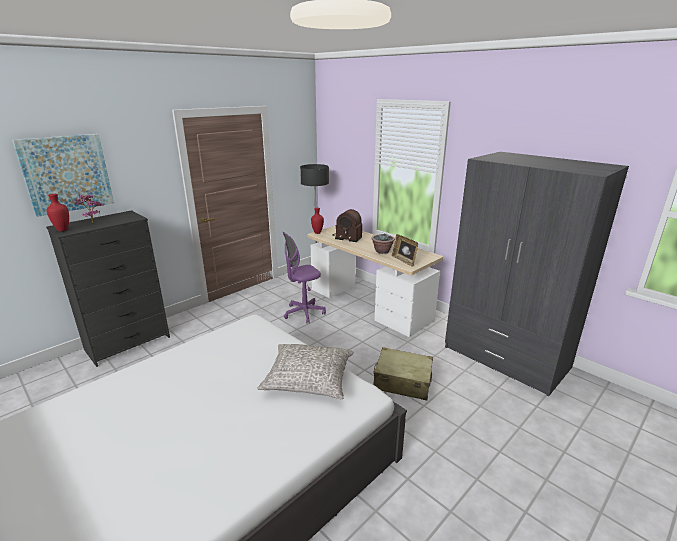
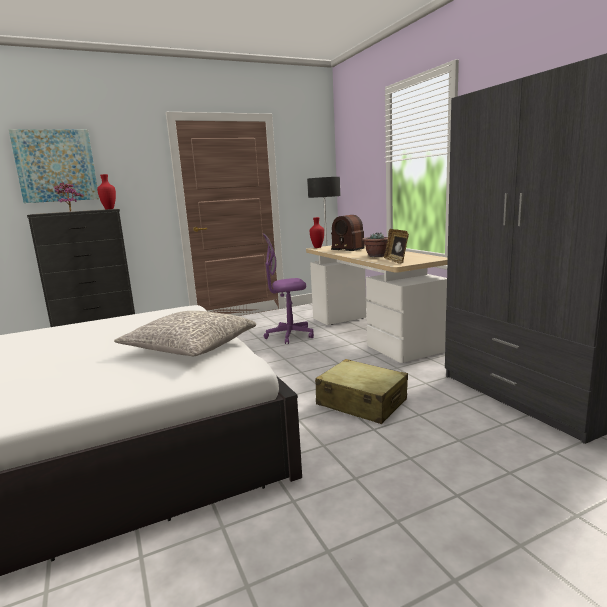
camera: 20 degrees right, 10 degrees down
red vase [46,194,69,231] -> red vase moved to [97,174,116,209]

